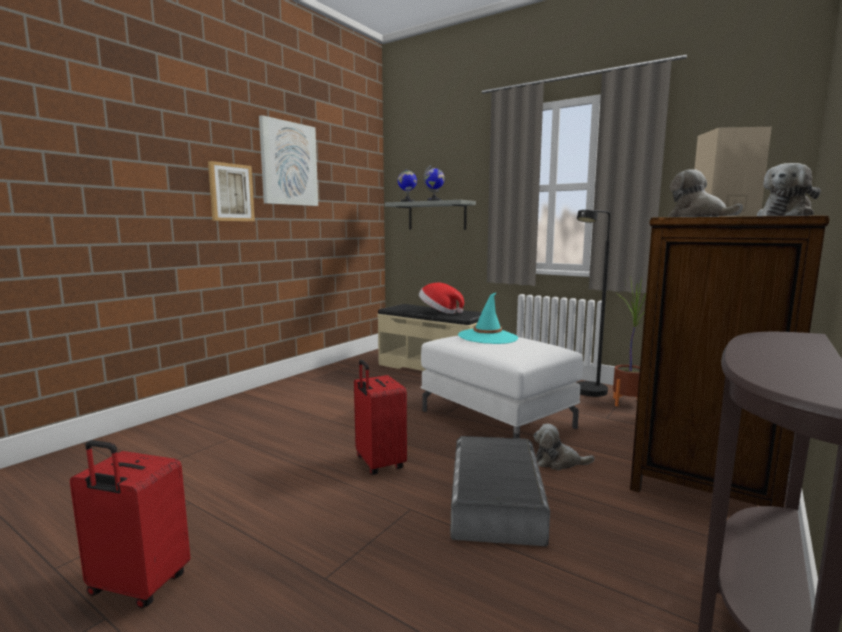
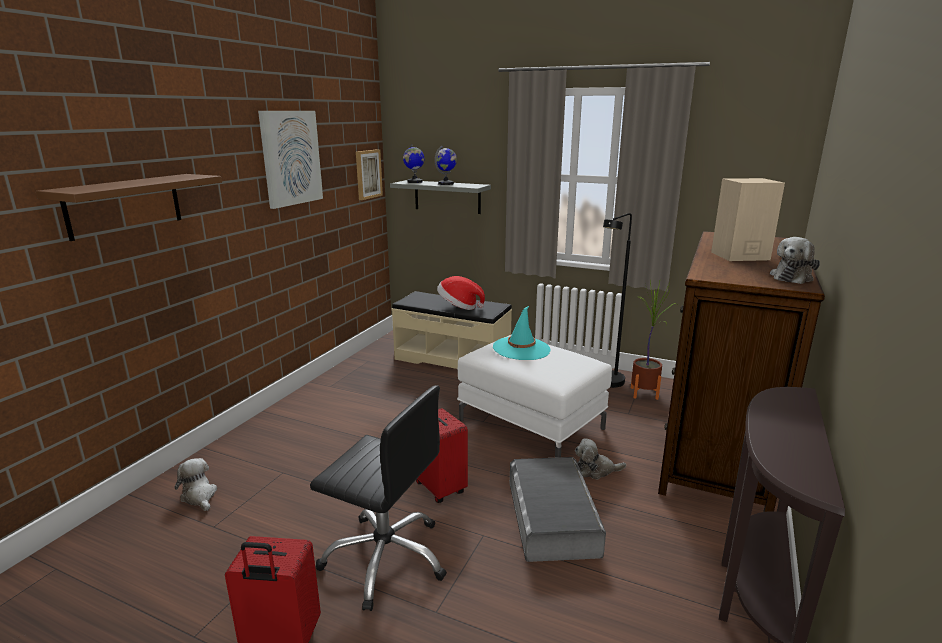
camera: 10 degrees left, 10 degrees up
picture [208,161,255,221] -> picture moved to [356,149,383,200]
plush toy [668,169,743,217] -> plush toy moved to [174,458,217,511]
none -> brown shelf [36,174,222,241]
none -> black office chair [310,385,447,611]

